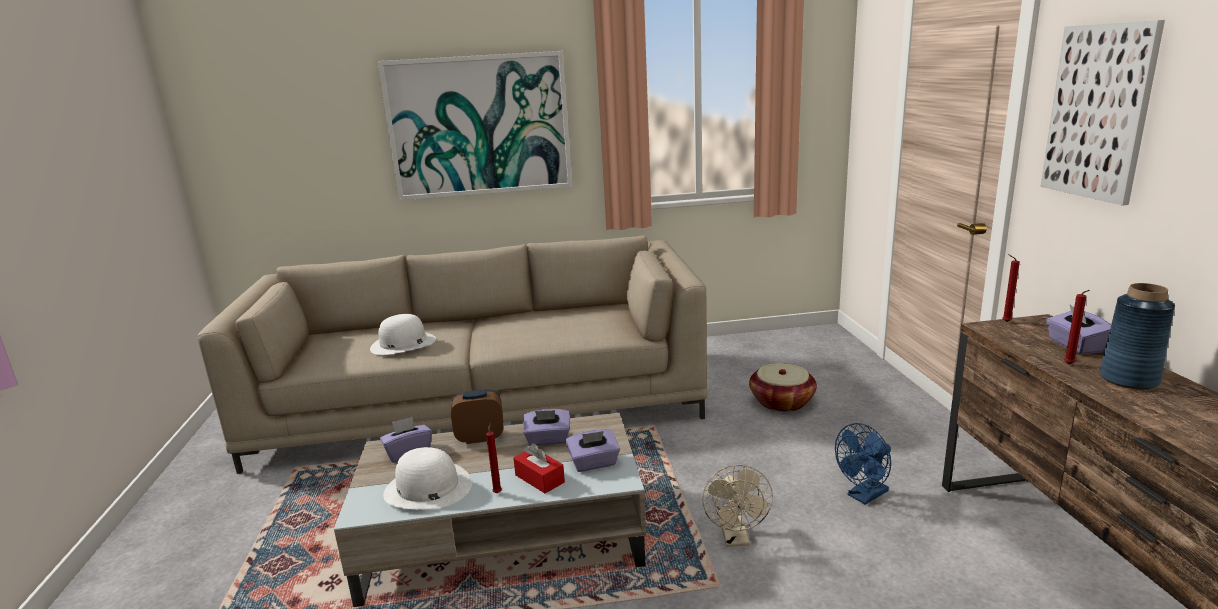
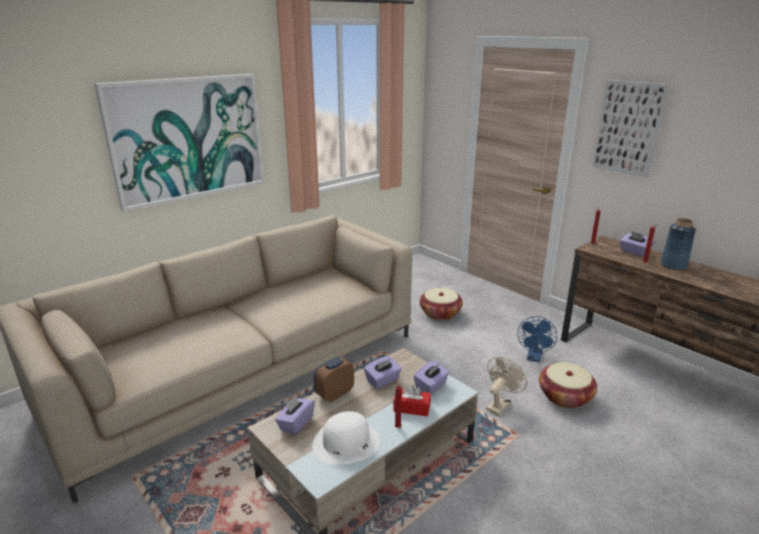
camera: 35 degrees left, 5 degrees up
white hat [370,314,436,355] -> none
beige fan [702,465,773,547] -> beige fan turned 105 degrees counterclockwise [486,357,527,416]
none -> basket [539,362,597,408]

